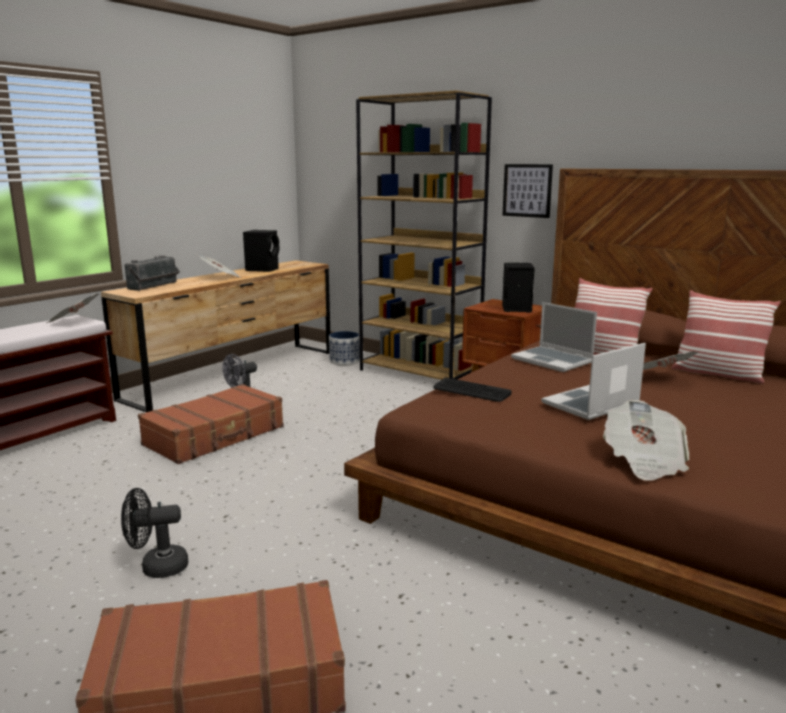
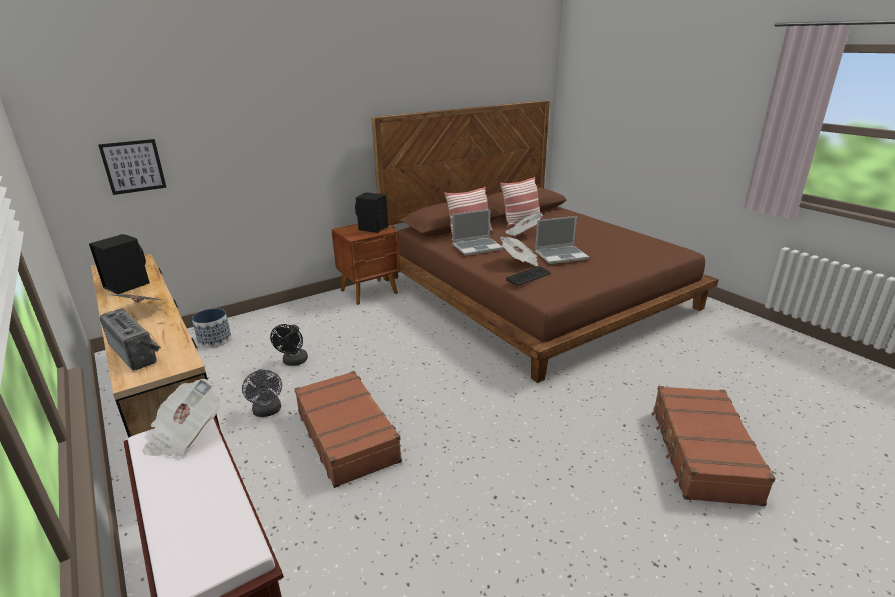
camera: 70 degrees left, 10 degrees up
black fan [121,488,188,578] -> black fan moved to [270,324,308,366]
brown bookcase [356,90,492,380] -> none
picture [502,164,553,218] -> picture moved to [98,139,167,195]
laptop [541,343,646,420] -> laptop turned 90 degrees counterclockwise [535,216,589,264]
newspaper [603,400,689,481] -> newspaper moved to [500,237,538,266]

